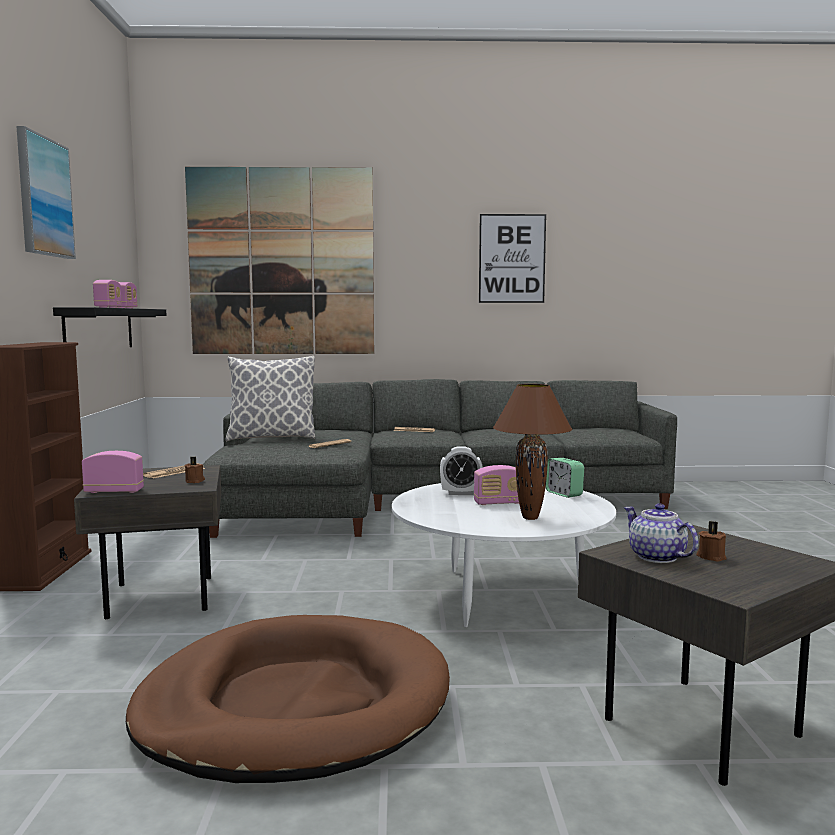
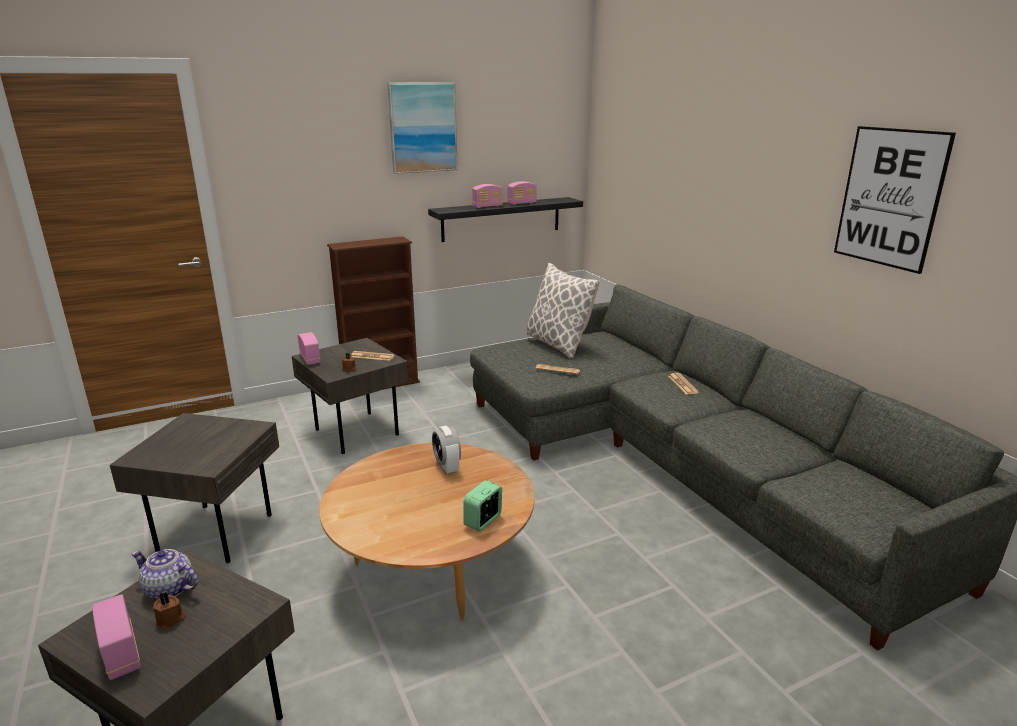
camera: 65 degrees right, 15 degrees up
brown dog bed [126,615,450,783] -> grey side table [110,413,279,563]
picture [185,167,374,354] -> none
white coffee table [392,483,616,627] -> brown coffee table [319,443,535,621]
radio [474,465,519,505] -> radio moved to [92,594,141,680]
brown table lamp [493,384,572,520] -> none
teapot [624,503,699,563] -> teapot turned 105 degrees counterclockwise [131,549,198,599]

